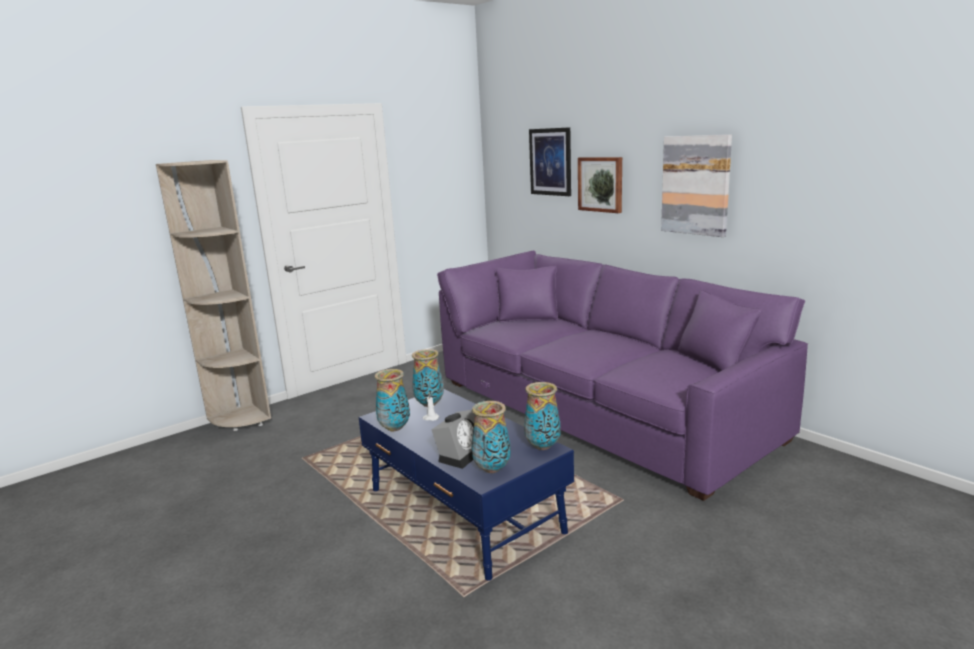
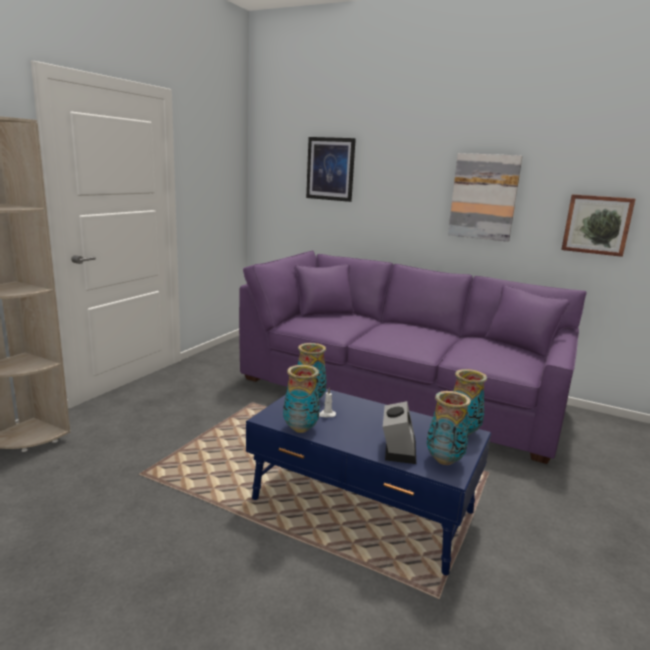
camera: 25 degrees left, 0 degrees up
picture [578,157,622,213] -> picture moved to [561,194,635,257]

